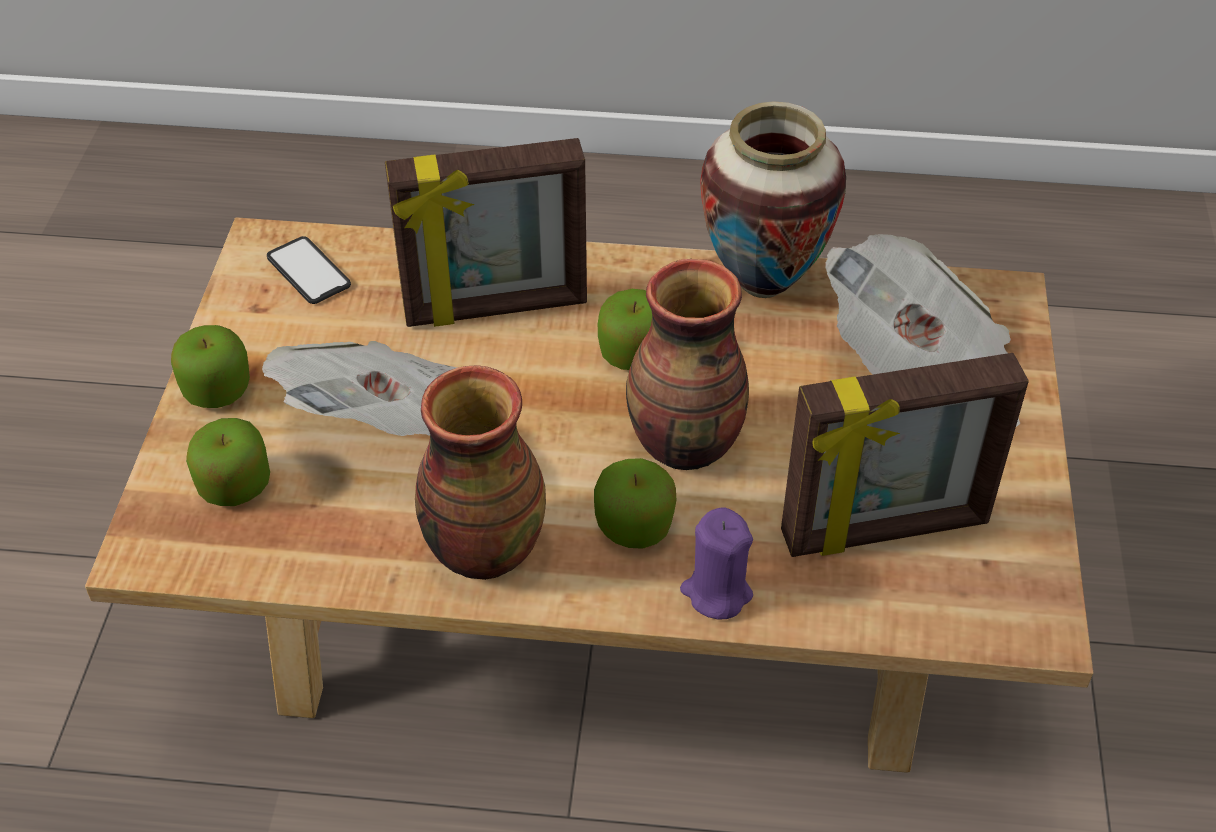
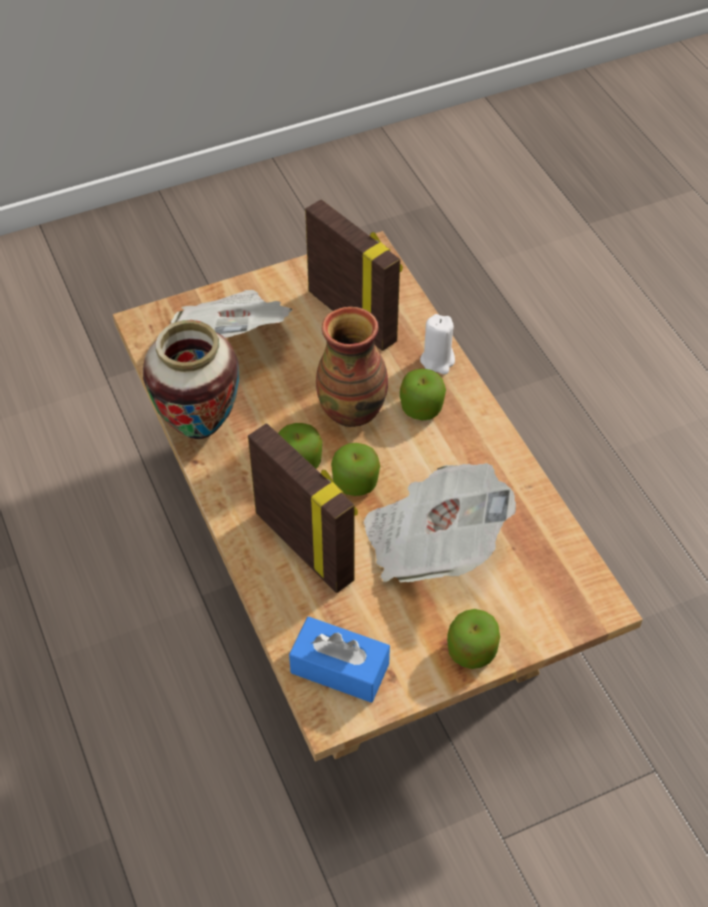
camera: 120 degrees left, 5 degrees up
apple [186,418,270,506] -> apple moved to [331,443,380,496]
phone [267,236,351,304] -> blue tissue box [289,617,390,703]
vase [415,366,546,580] -> none
purple candle [680,508,753,619] -> white candle [420,314,455,374]

